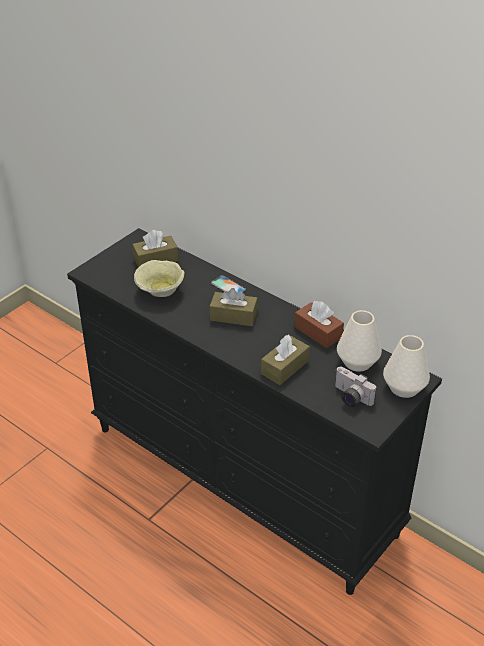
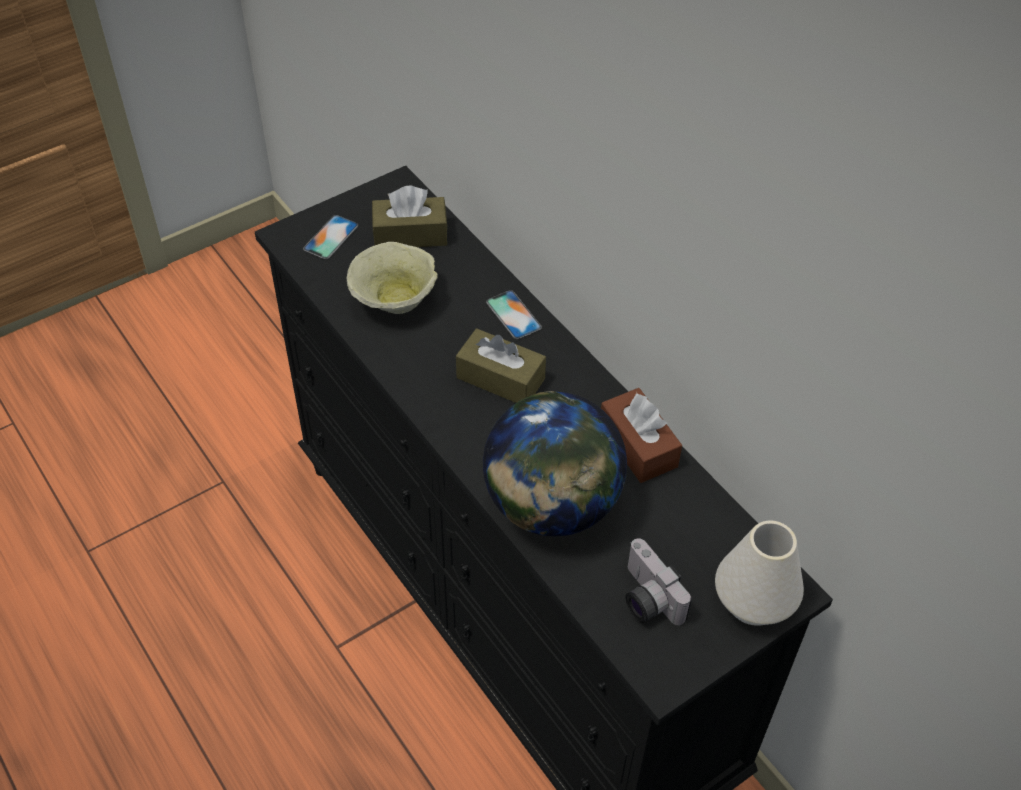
camera: 15 degrees right, 10 degrees up
brown tissue box [261,335,310,385] -> globe [483,391,627,536]
white vase [337,310,382,372] -> none
none -> phone [303,215,358,259]

